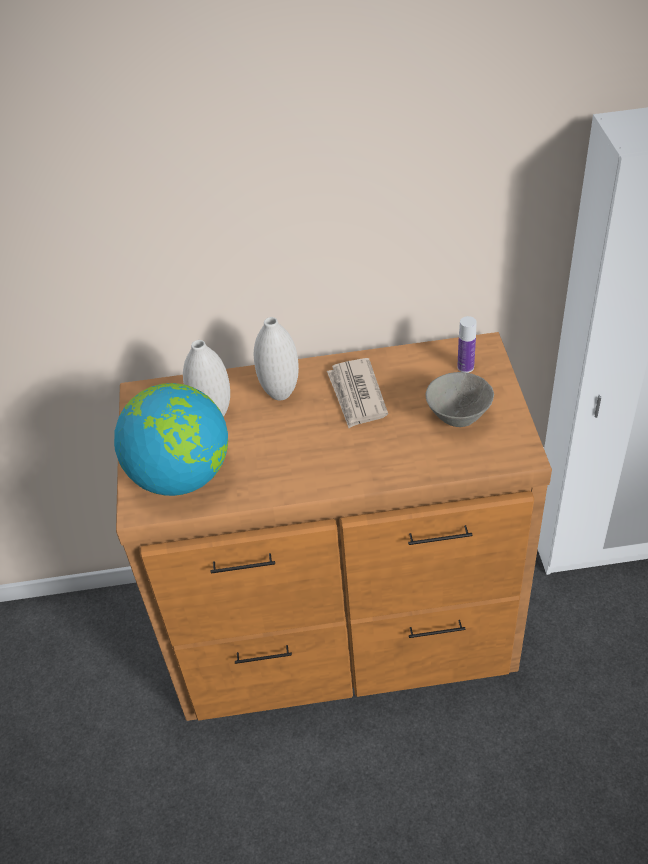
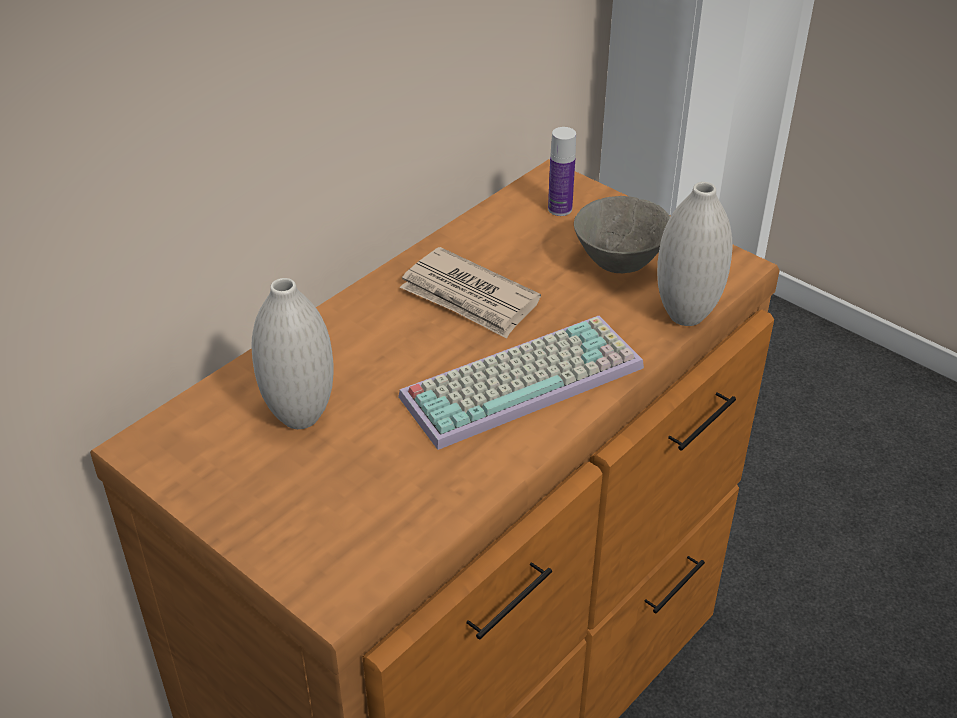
camera: 45 degrees left, 5 degrees down
globe [114,383,228,496] -> none
white vase [254,317,299,400] -> white vase moved to [657,182,732,326]
none -> keyboard [398,316,644,450]

